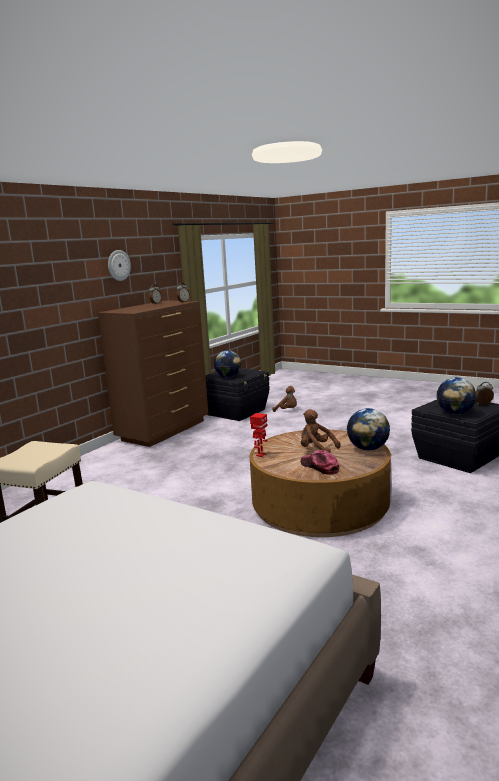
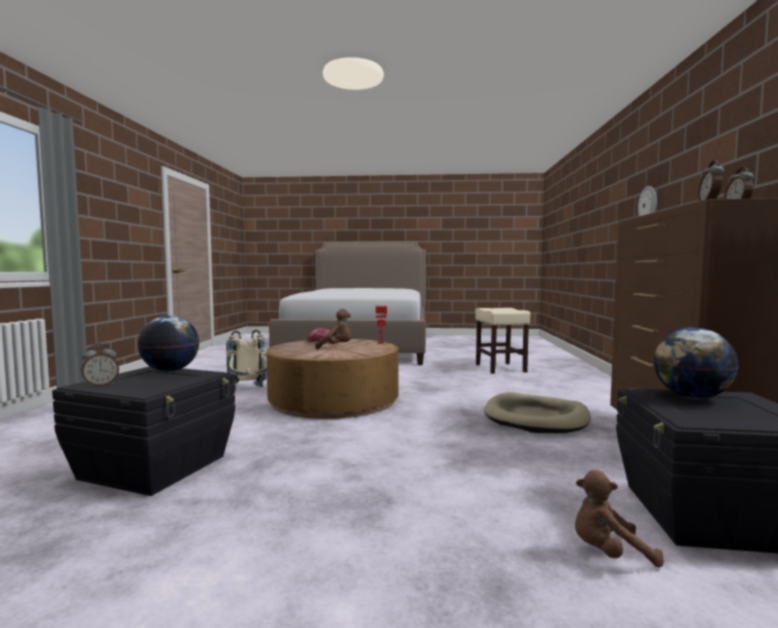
camera: 150 degrees right, 10 degrees down
wall clock [108,250,131,281] -> wall clock moved to [638,186,657,216]
globe [347,408,390,451] -> none
none -> beige backpack [226,330,267,390]
none -> beige dog bed [484,392,591,433]

